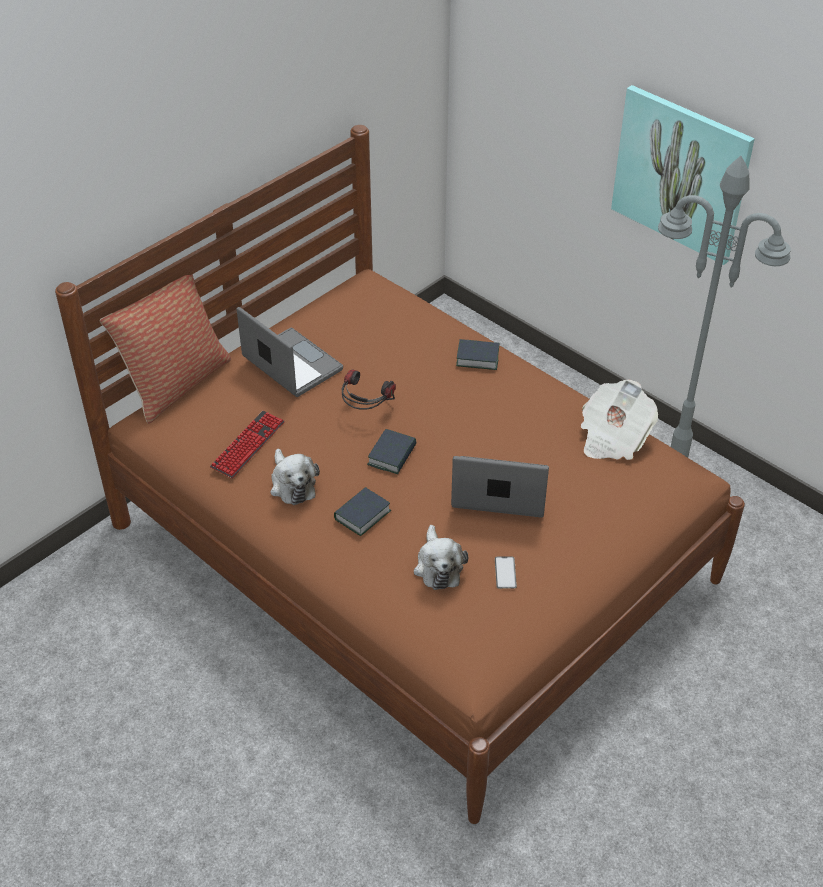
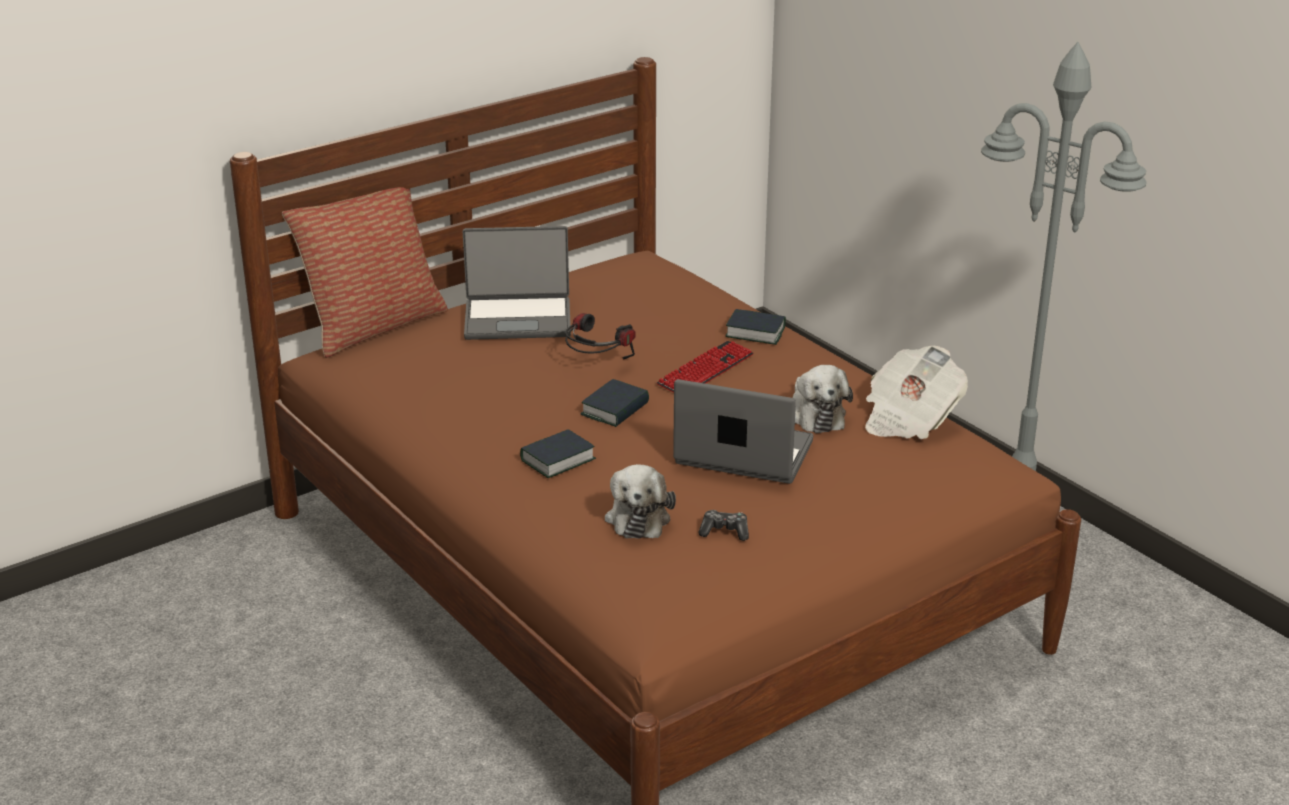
camera: 10 degrees right, 15 degrees down
keyboard [210,411,285,478] -> keyboard moved to [657,341,754,393]
laptop [236,307,343,397] -> laptop turned 120 degrees clockwise [463,226,571,340]
plush toy [271,449,320,505] -> plush toy moved to [792,365,853,433]
phone [495,557,517,589] -> game controller [698,510,749,541]
picture [611,85,755,265] -> none

